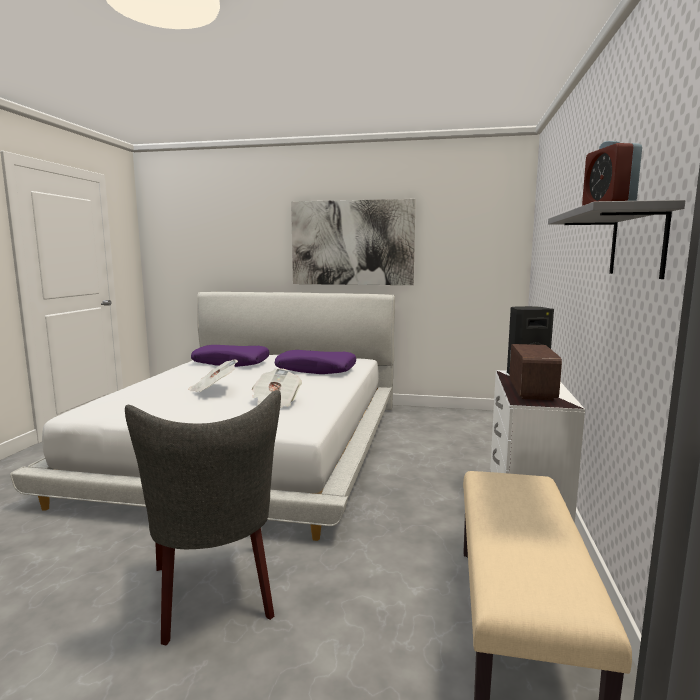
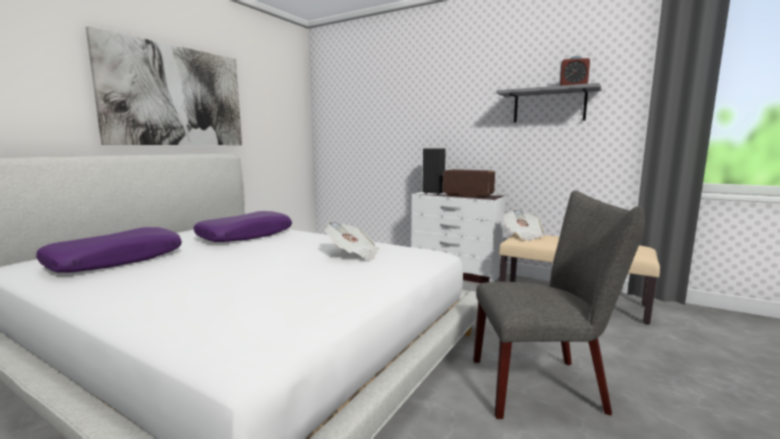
camera: 70 degrees left, 0 degrees up
newspaper [188,359,238,392] -> newspaper moved to [504,209,545,241]

